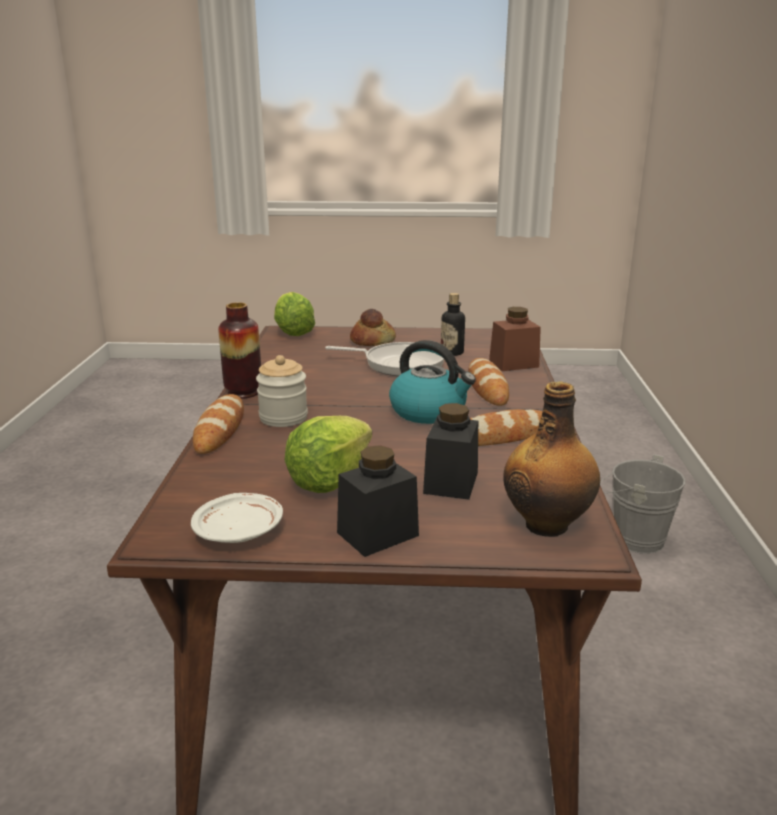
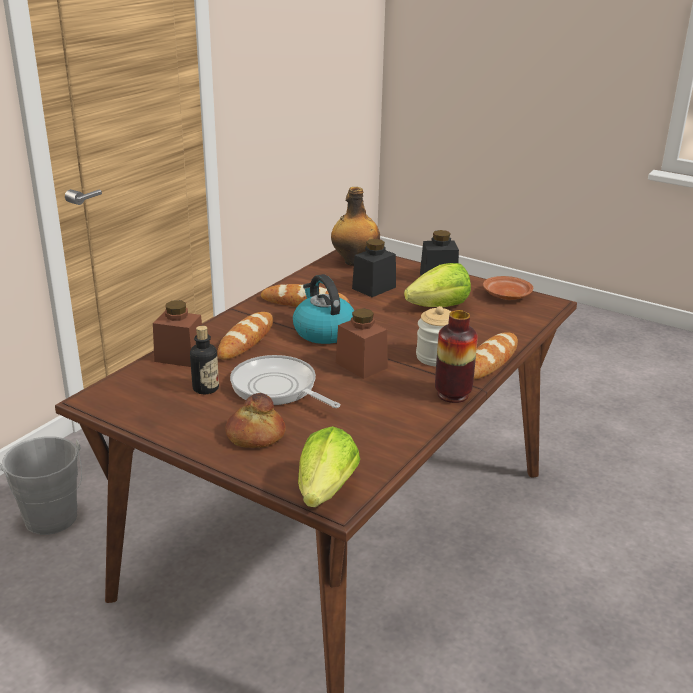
camera: 150 degrees left, 5 degrees up
white plate [191,493,283,543] -> brown plate [483,276,533,300]
none -> brown jar [336,308,388,379]

